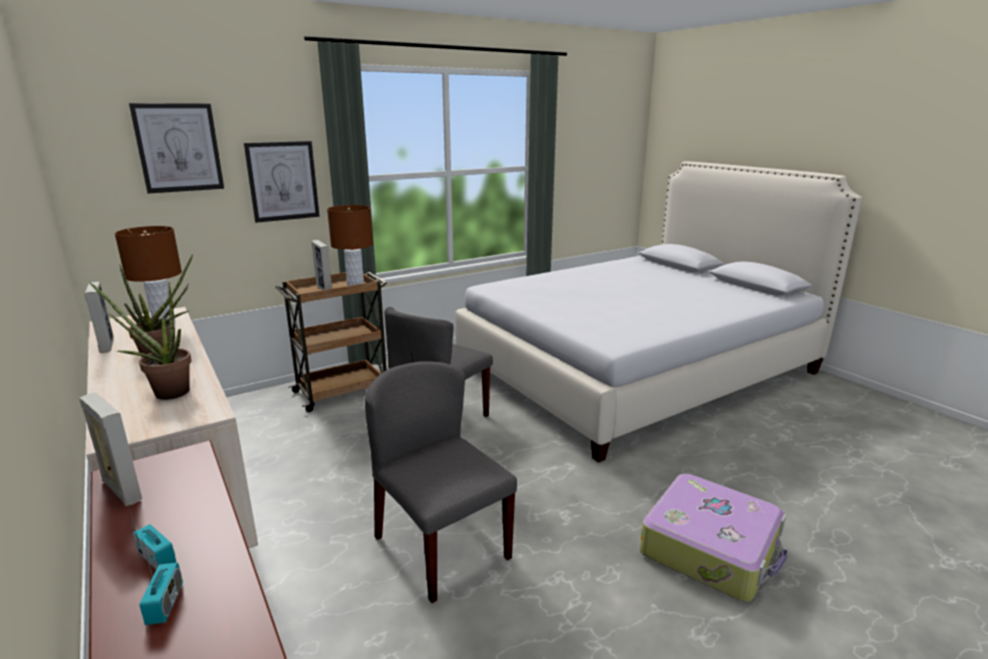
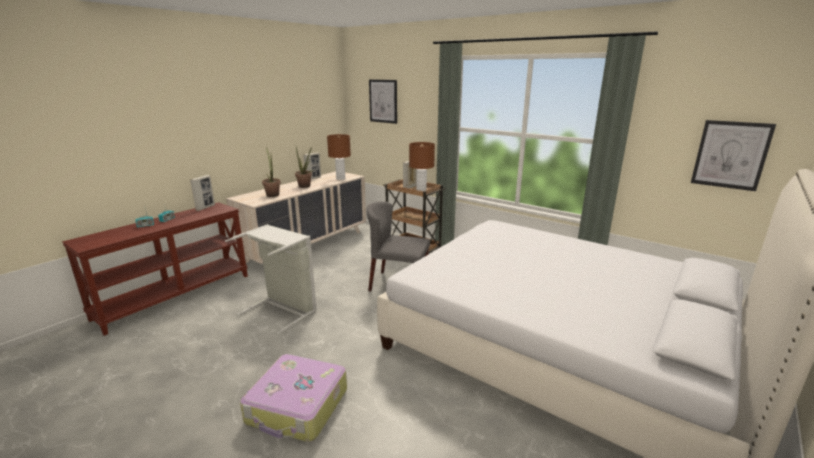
camera: 70 degrees right, 0 degrees up
picture [244,141,320,223] -> picture moved to [691,120,776,191]
grey chair [365,362,517,603] -> grey laundry basket [225,224,317,334]

